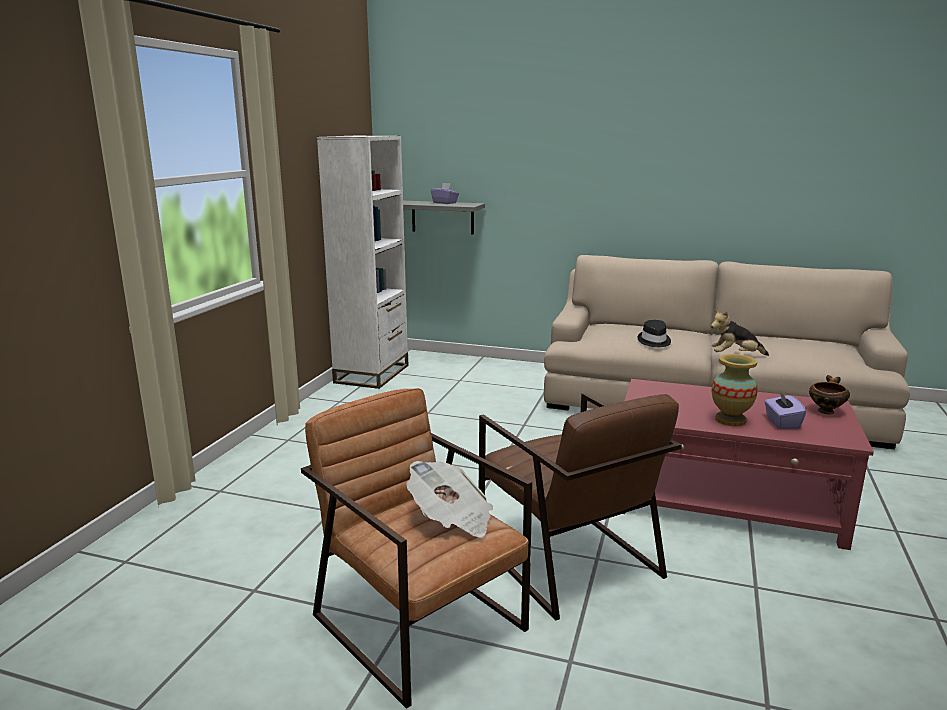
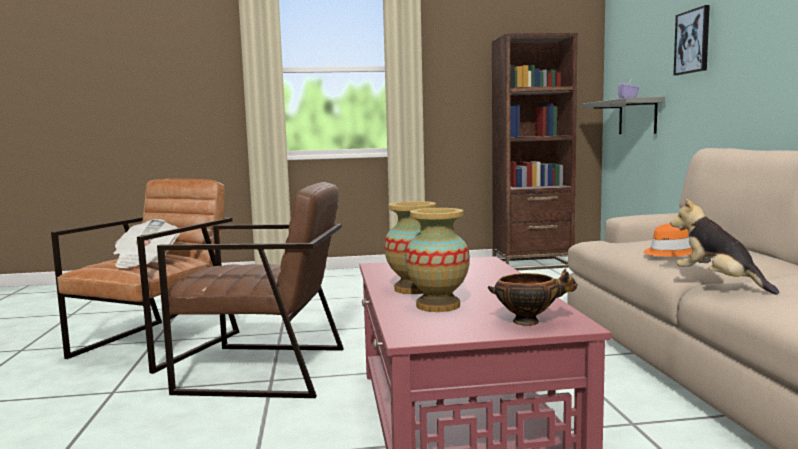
camera: 65 degrees right, 10 degrees down
white bookcase [317,136,408,389] -> brown bookcase [492,33,578,270]
brown armchair [479,393,682,621] -> brown armchair turned 120 degrees counterclockwise [157,182,344,398]
black hat [637,320,671,347] -> orange hat [643,223,692,257]
purple tissue box [764,391,806,429] -> vase [405,208,470,312]
none -> picture [673,5,710,75]

